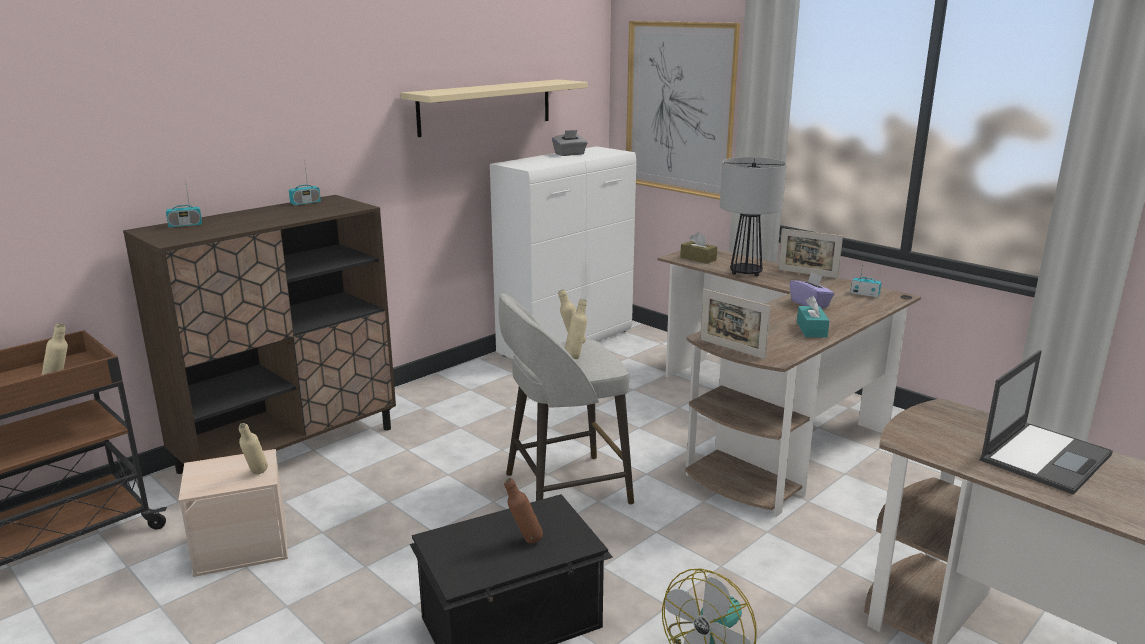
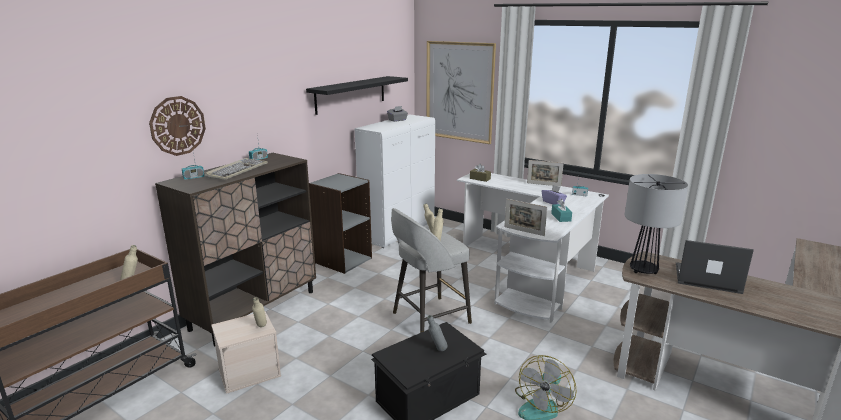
camera: 10 degrees left, 0 degrees up
beige shelf [401,79,588,137] -> black shelf [306,76,408,115]
brown bottle [504,478,543,544] -> grey bottle [427,315,447,351]
brown desk [657,249,921,517] -> white desk [457,173,609,323]
table lamp [720,157,786,276] -> table lamp moved to [625,174,688,274]
laptop [980,350,1113,495] -> laptop turned 105 degrees counterclockwise [676,240,754,294]
none -> wall clock [149,96,206,156]
none -> keyboard [204,158,268,180]
none -> grey bookcase [309,173,372,274]

